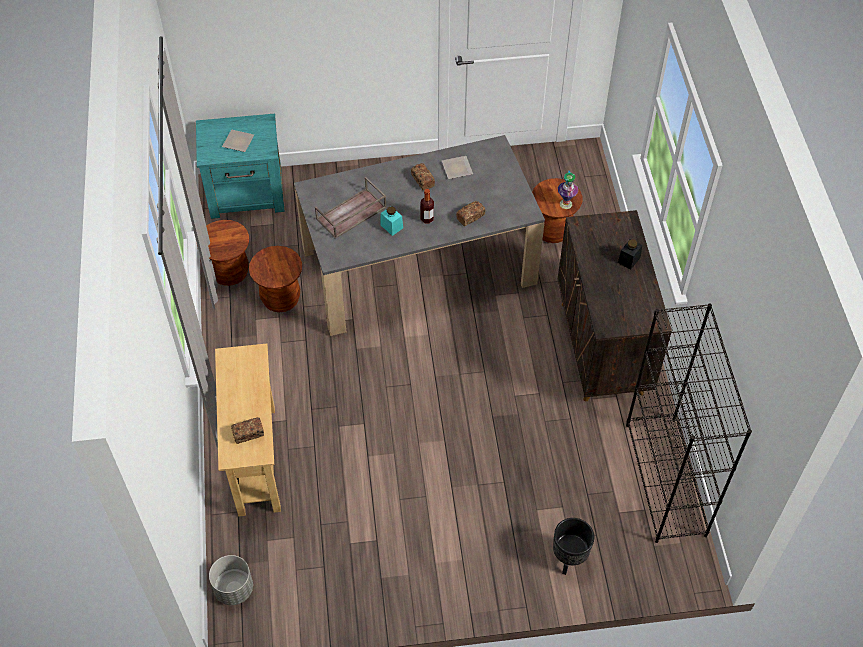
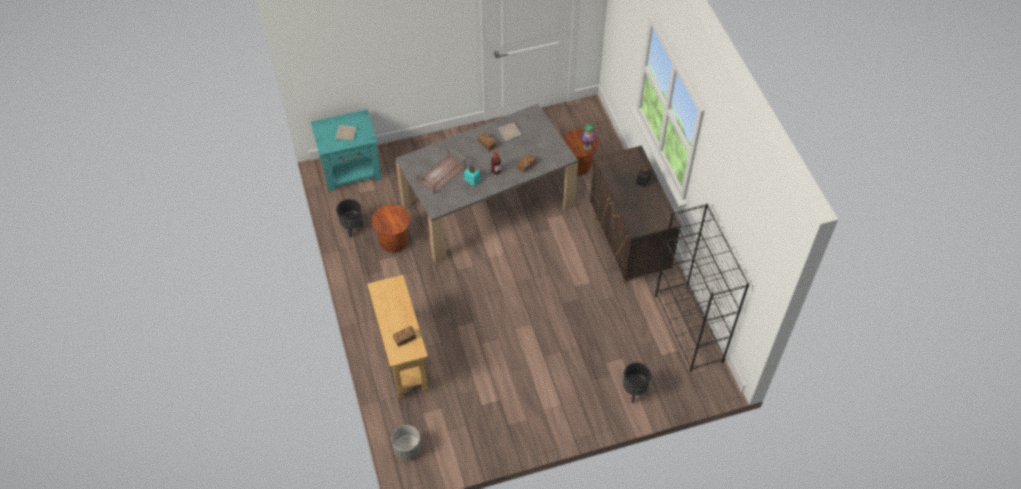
camera: 10 degrees left, 0 degrees up
brown stool [197,220,249,286] -> black planter [336,199,363,238]

